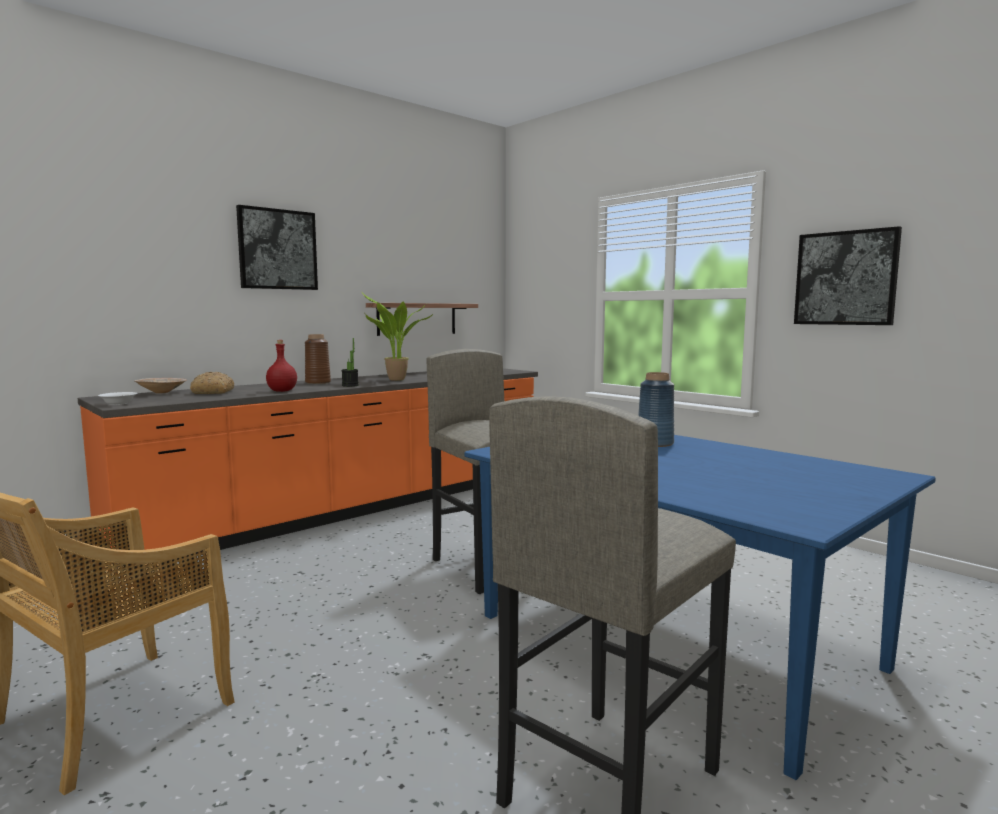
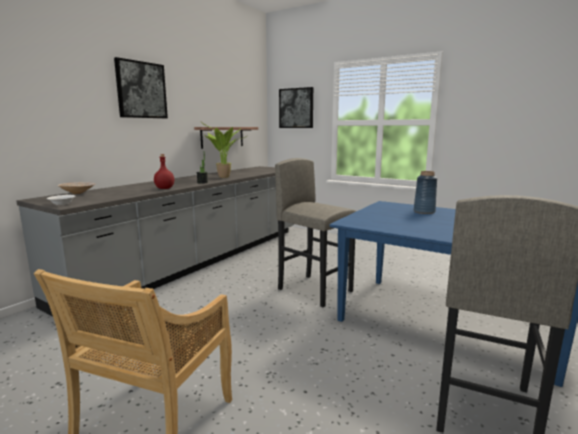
camera: 15 degrees left, 5 degrees up
orange counter [77,368,538,554] -> grey counter [16,166,294,316]
bread [190,372,234,394] -> none
brown vase [305,334,331,384] -> none
picture [794,226,902,325] -> picture moved to [279,87,313,128]

